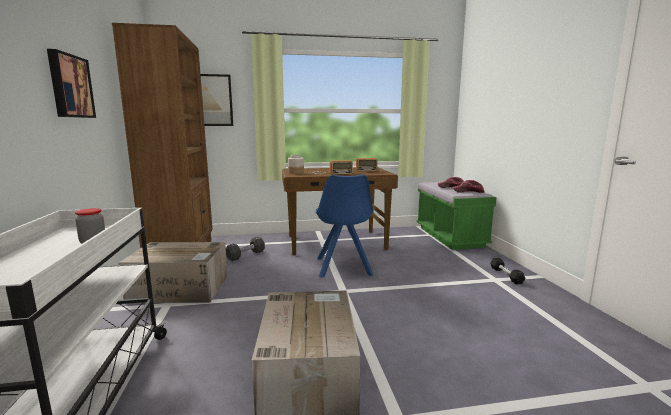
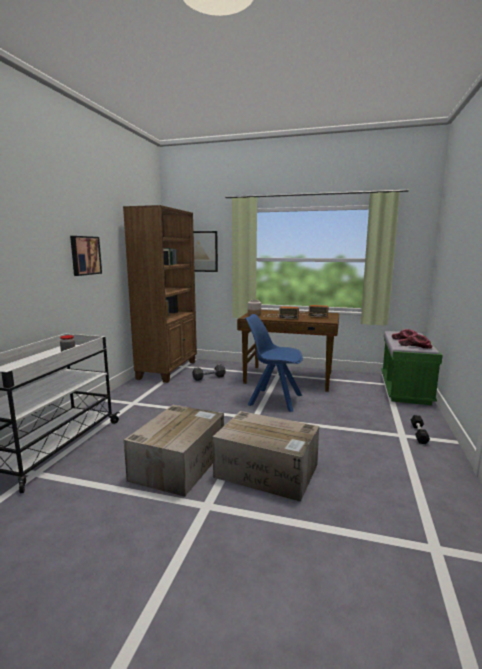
camera: 25 degrees right, 0 degrees up
cardboard box [119,242,228,303] -> cardboard box moved to [213,411,319,502]
blue chair [315,174,374,278] -> blue chair turned 90 degrees clockwise [245,314,303,412]

